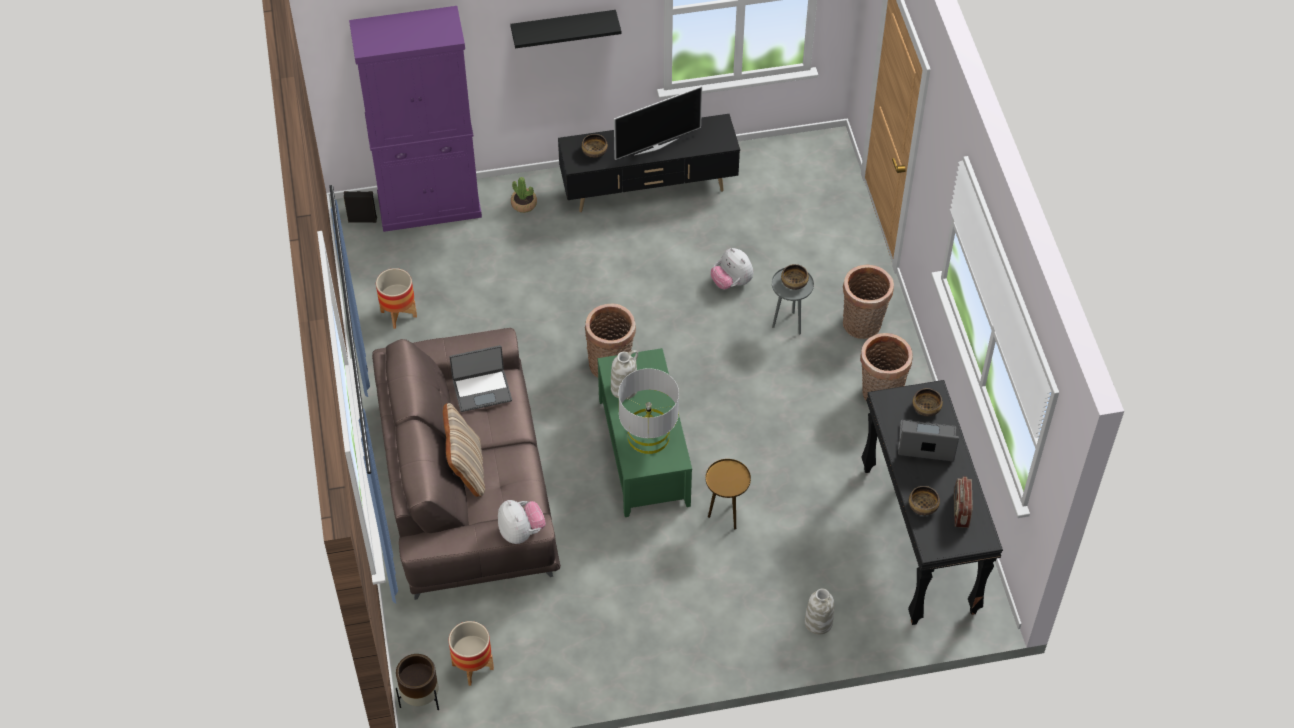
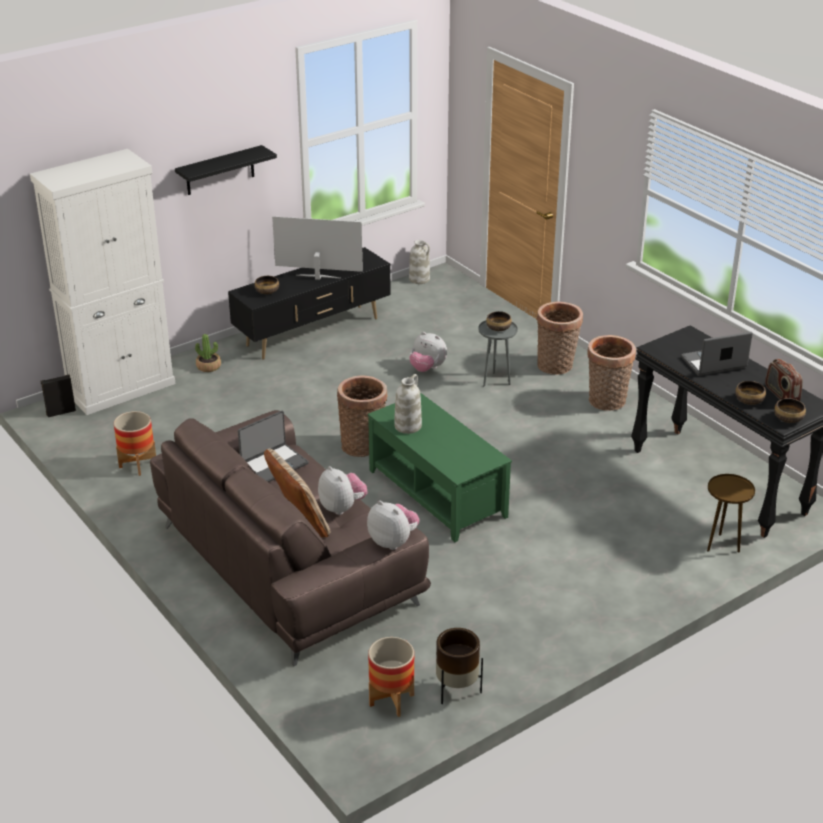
camera: 25 degrees left, 20 degrees down
purple cabinet [349,6,482,232] -> white cabinet [30,149,175,415]
brown planter [396,654,439,711] -> brown planter moved to [436,628,483,704]
television [614,86,702,160] -> television turned 120 degrees counterclockwise [272,216,363,280]
grey table lamp [618,368,679,454] -> none
brown side table [706,459,751,529] -> brown side table moved to [707,474,755,553]
white vase [805,588,834,635] -> white vase moved to [409,240,430,284]
bowl [912,388,943,416] -> bowl moved to [774,398,806,423]
none -> plush toy [318,466,368,515]

